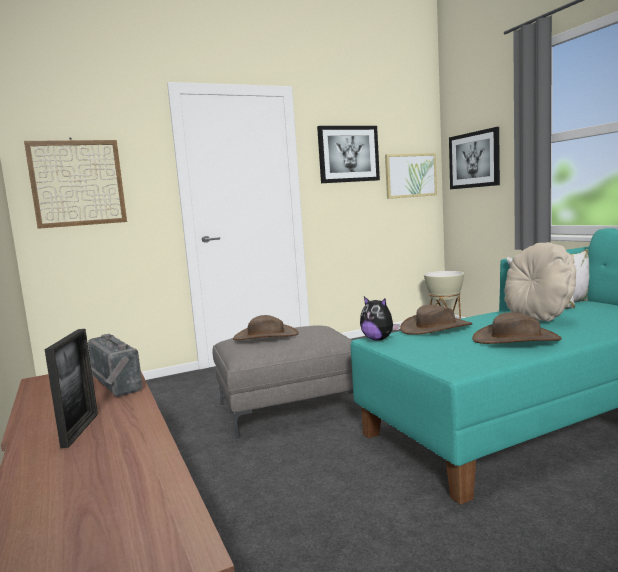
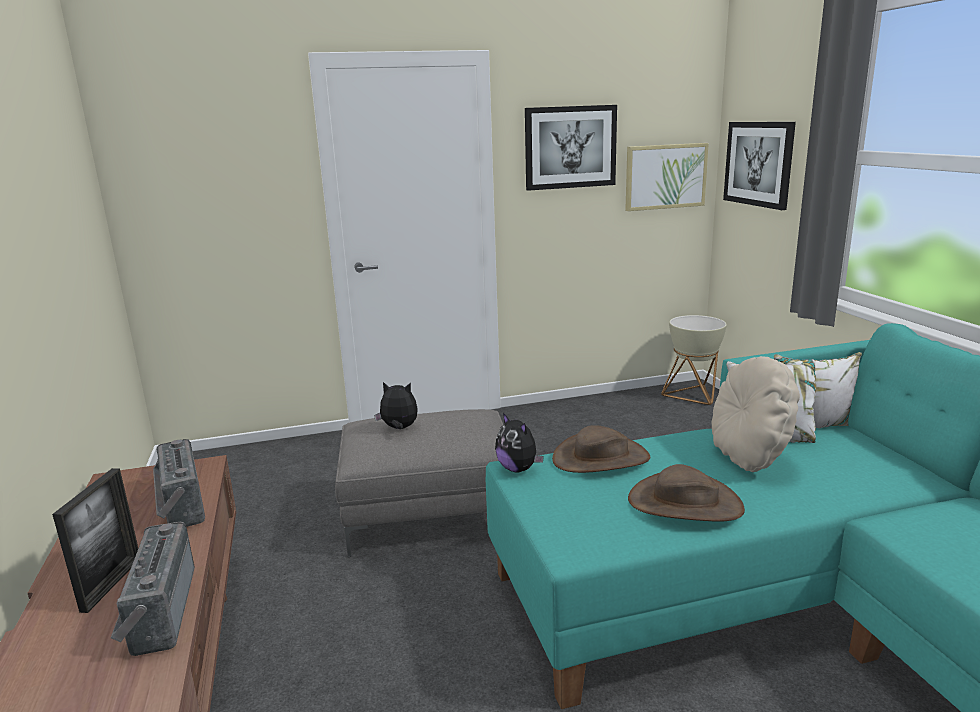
camera: 10 degrees right, 10 degrees up
picture [24,137,127,229] -> none
brown hat [233,315,299,340] -> plush toy [374,382,418,429]
none -> radio [111,522,195,656]

